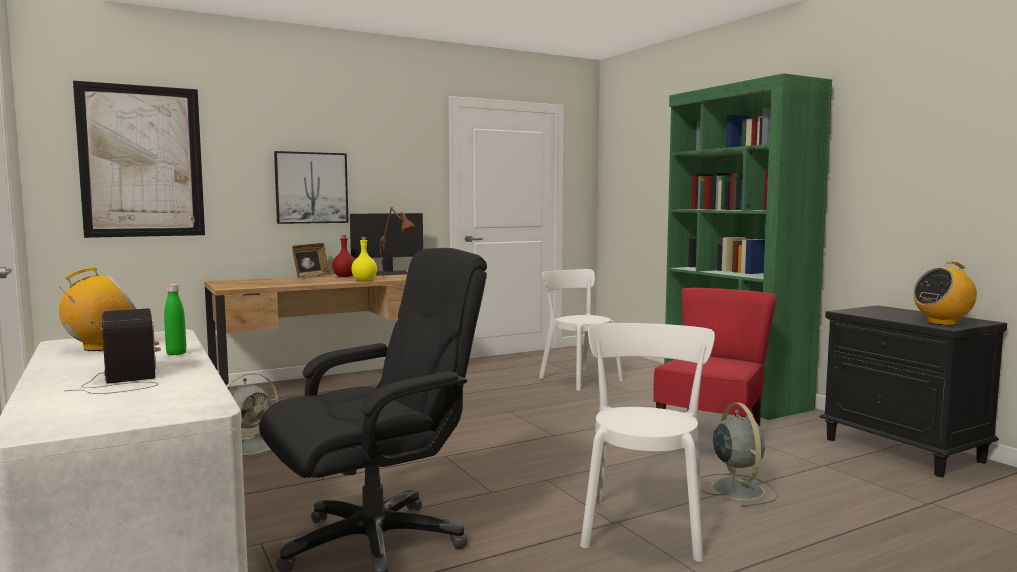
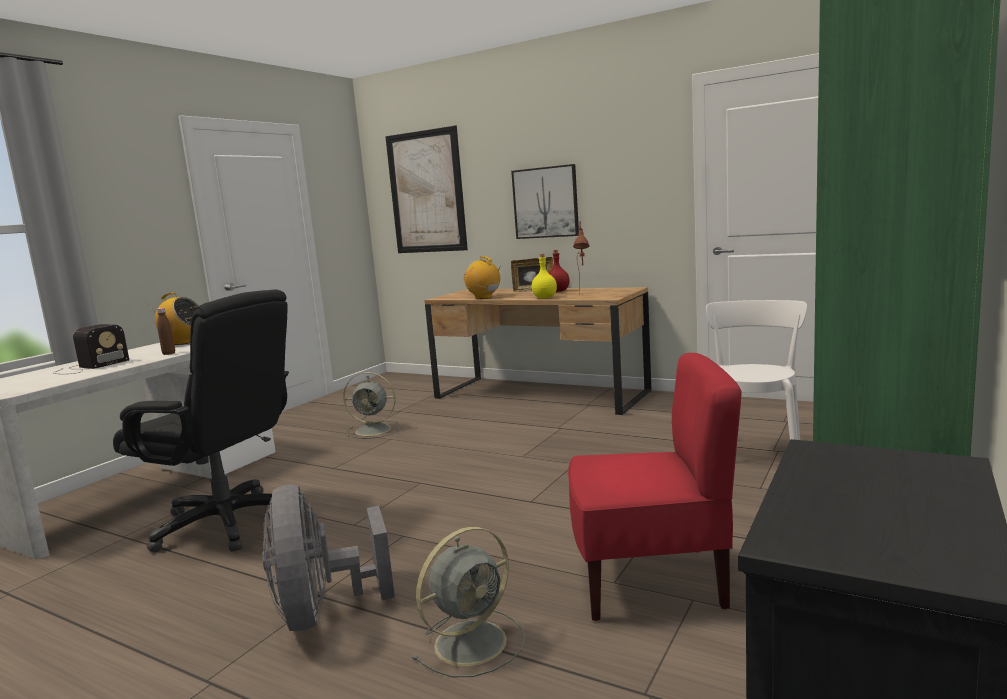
camera: 60 degrees right, 5 degrees up
green bottle [164,284,187,355] -> brown bottle [157,308,175,355]
monitor [350,213,423,276] -> none
white chair [580,323,715,562] -> grey fan [262,484,395,631]
radio [913,261,977,326] -> radio moved to [464,256,502,299]

